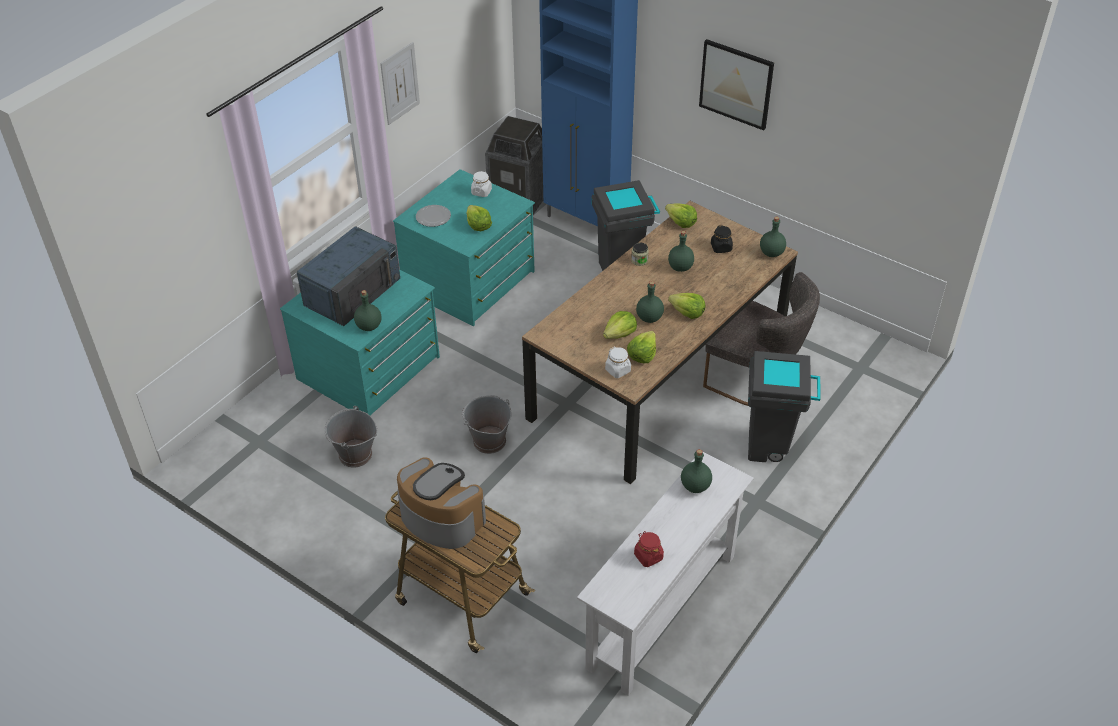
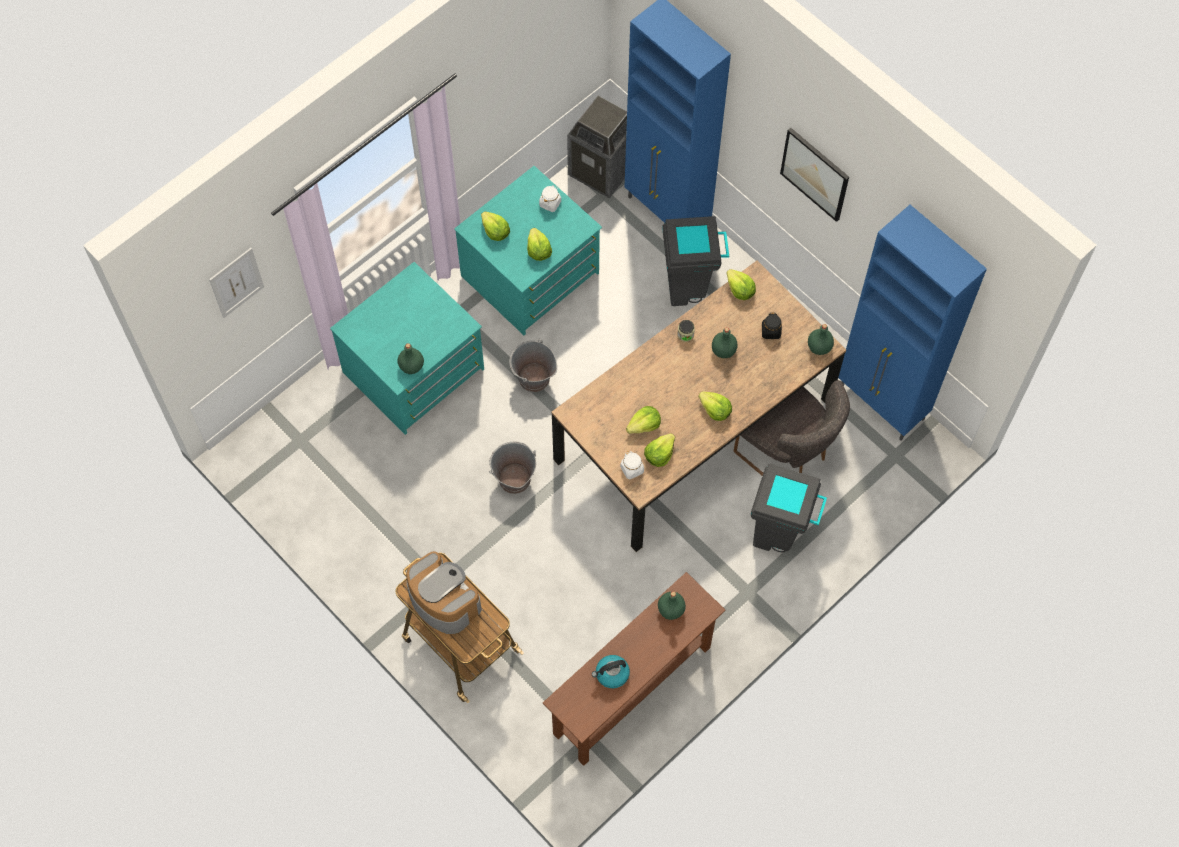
camera: 10 degrees right, 20 degrees up
blue microwave [297,226,400,326] -> none
grey bucket [324,406,377,467] -> grey bucket moved to [509,339,557,392]
picture [380,42,420,125] -> picture moved to [209,248,264,318]
plate [416,205,451,227] -> lettuce [481,212,510,241]
white console table [577,451,754,696] -> brown console table [543,572,725,766]
red jar [634,531,664,567] -> kettle [592,655,630,688]
green bottle [636,281,664,323] -> none
none -> blue cabinet [838,205,987,441]

